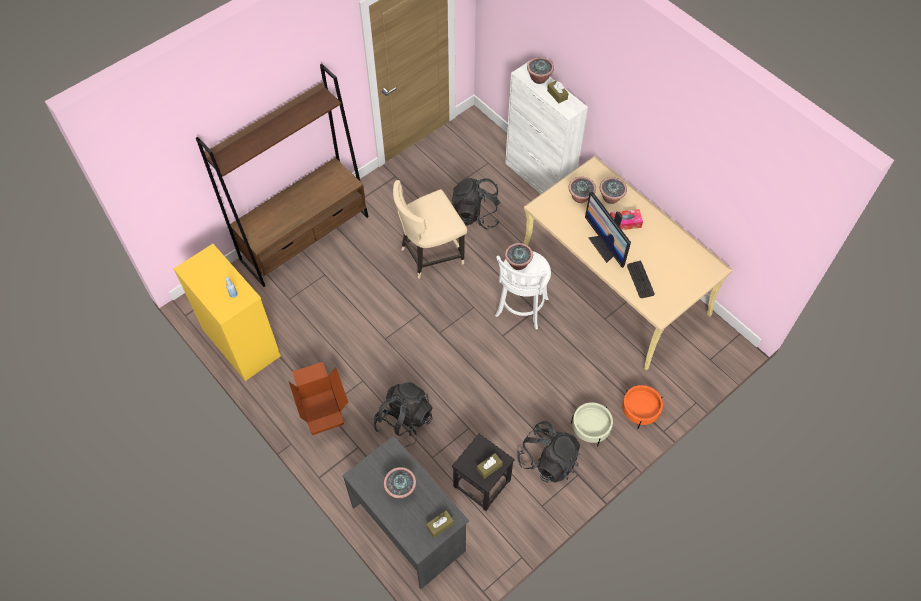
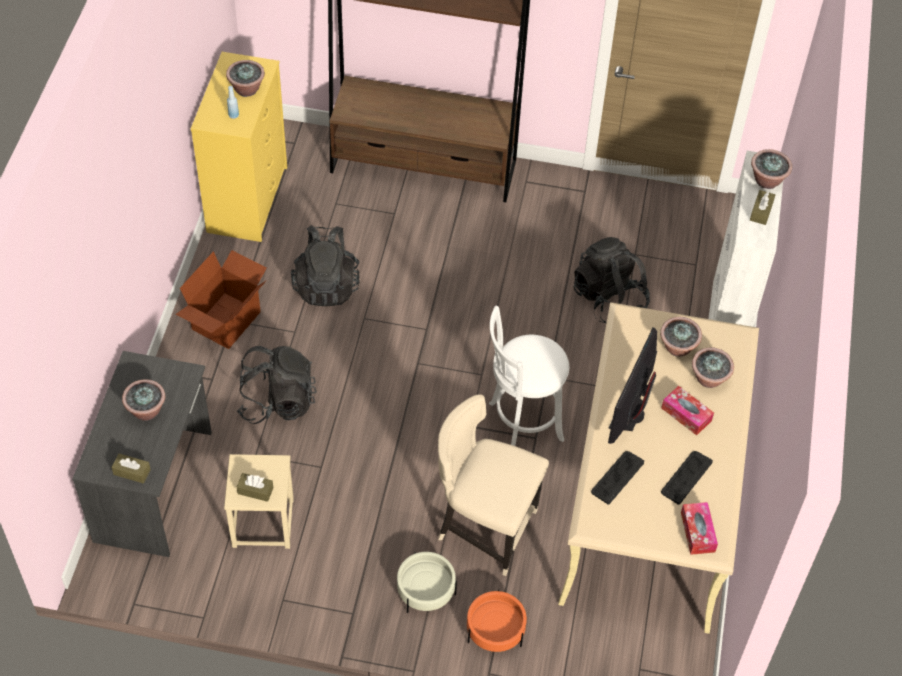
camera: 50 degrees right, 5 degrees down
beige chair [393,180,467,278] -> beige chair moved to [438,394,549,576]
black stool [452,434,515,511] -> beige stool [224,454,294,549]
potted plant [505,243,533,270] -> potted plant moved to [226,60,265,97]
black backpack [517,421,580,483] -> black backpack moved to [291,225,360,306]
none -> keyboard [661,451,713,505]
none -> tissue box [681,502,718,555]

